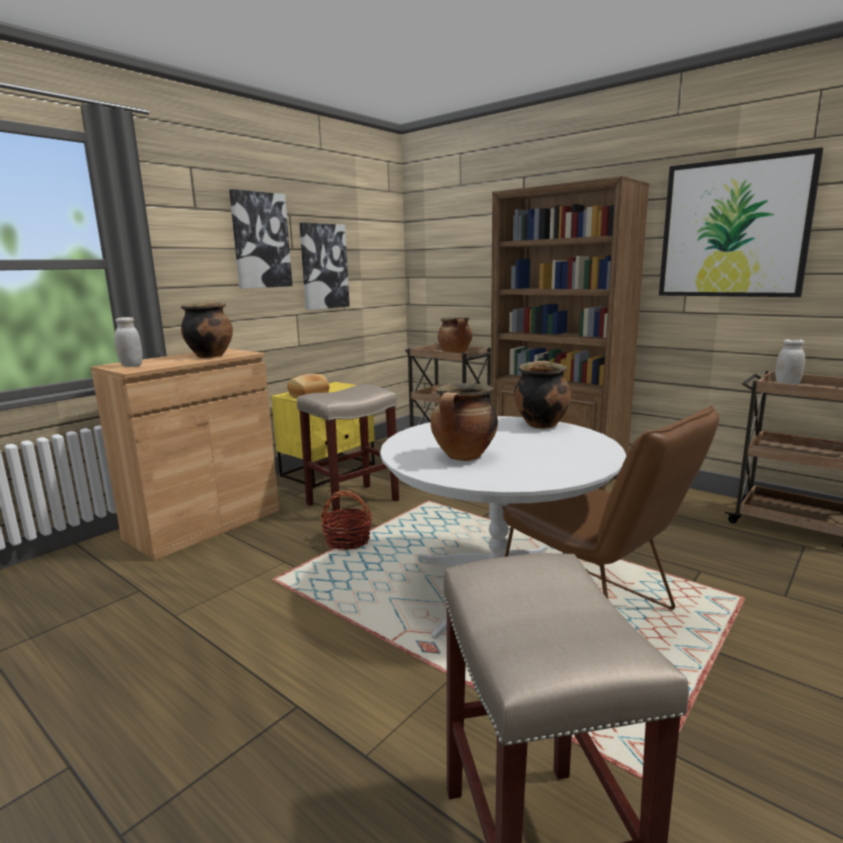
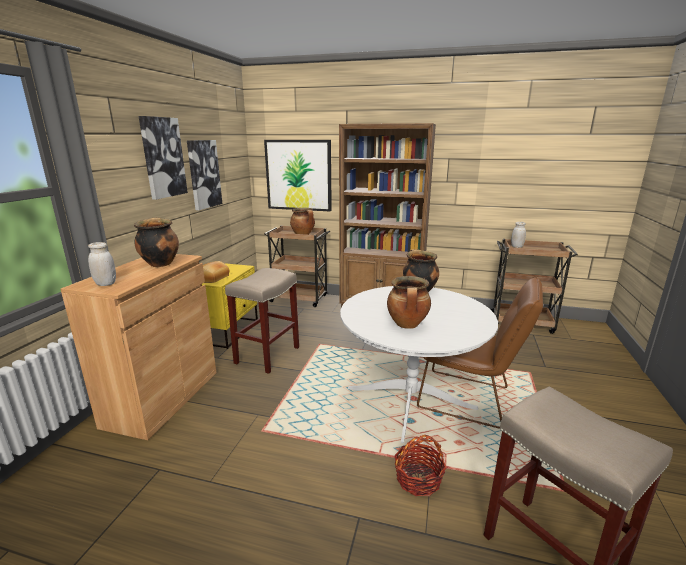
camera: 25 degrees left, 5 degrees up
basket [321,490,372,550] -> basket moved to [395,435,446,496]
picture [659,147,823,297] -> picture moved to [264,140,332,212]

